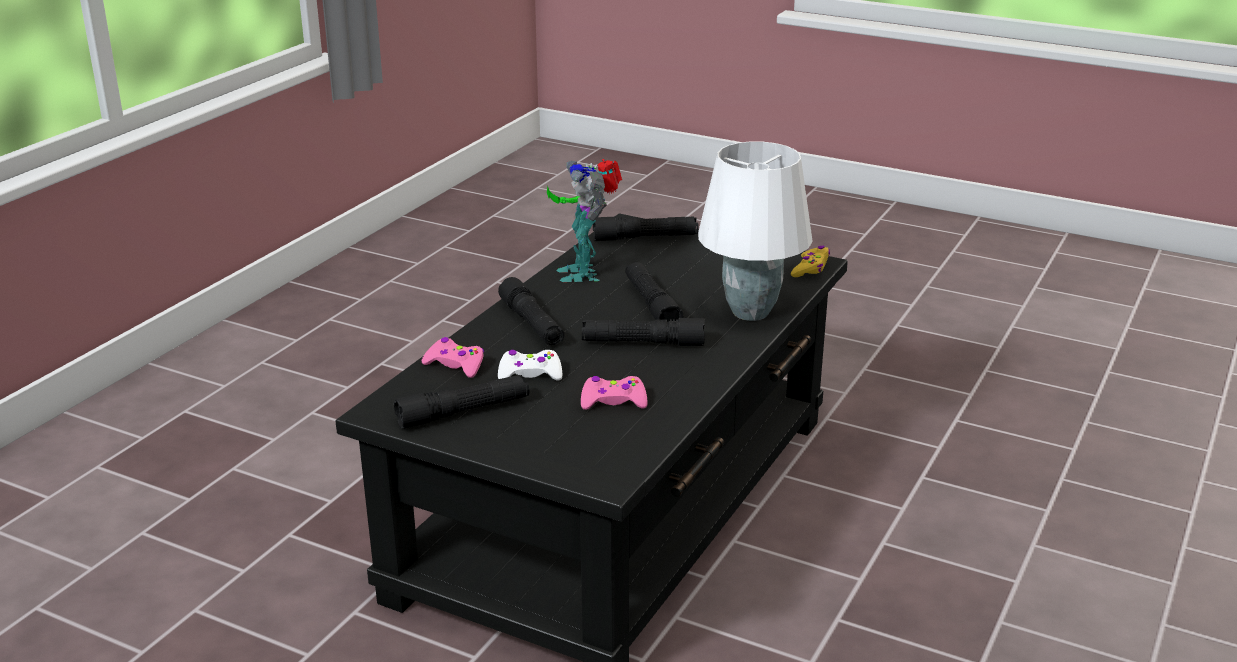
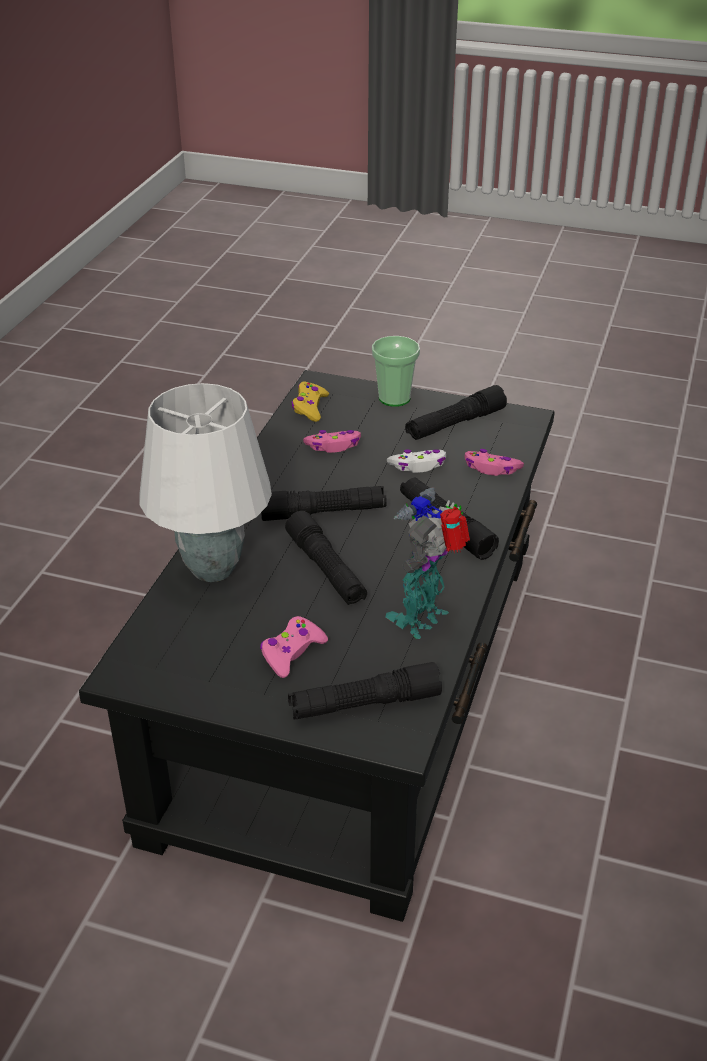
camera: 170 degrees right, 10 degrees up
toy robot [547,159,622,282] -> toy robot turned 120 degrees counterclockwise [385,488,470,639]
yellow game controller [791,246,830,277] -> yellow game controller moved to [291,381,329,422]
none -> pink game controller [260,616,328,678]
none -> cup [372,336,420,407]

